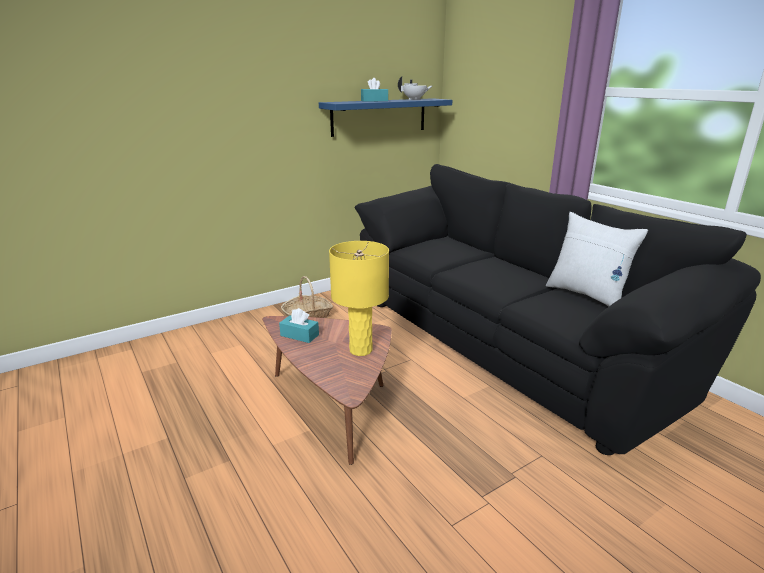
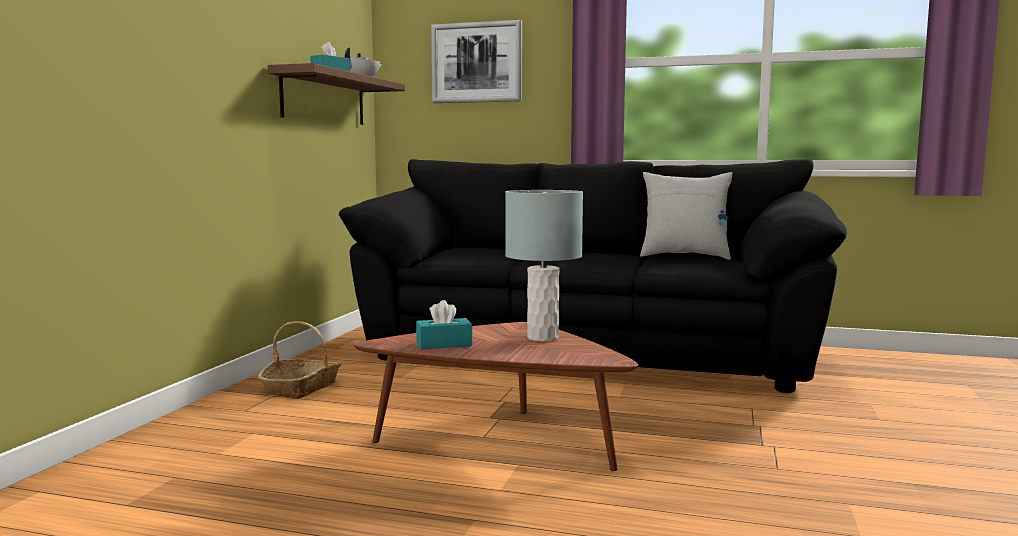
camera: 40 degrees left, 15 degrees down
blue shelf [319,98,452,137] -> brown shelf [268,63,405,125]
yellow table lamp [329,241,389,356] -> grey table lamp [505,190,583,342]
none -> picture [431,20,522,103]

